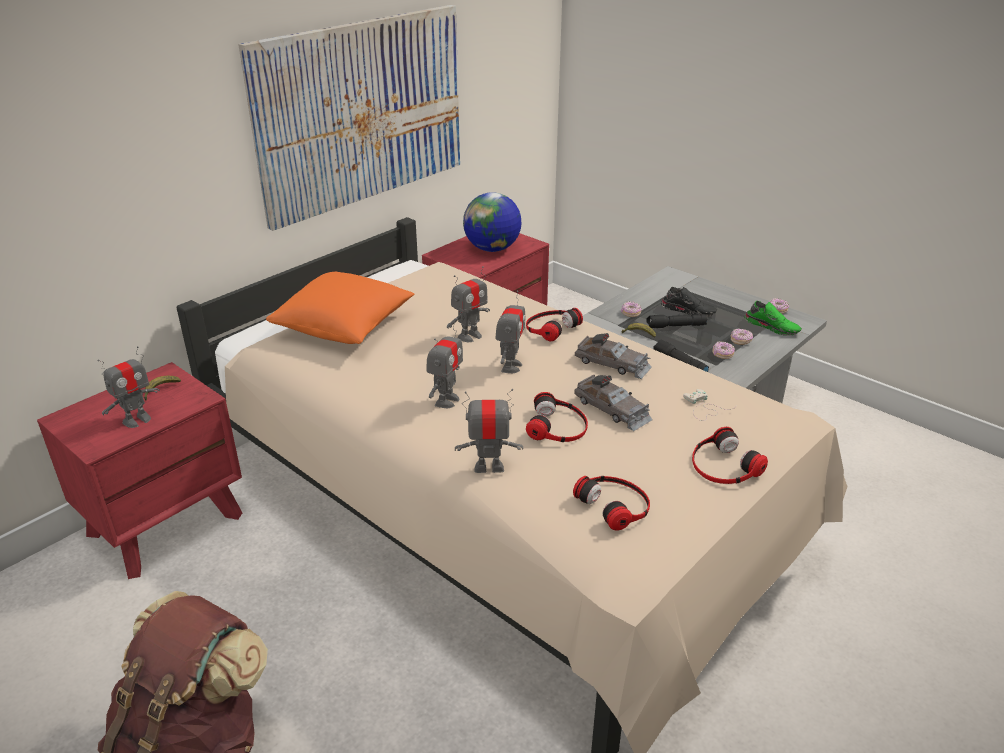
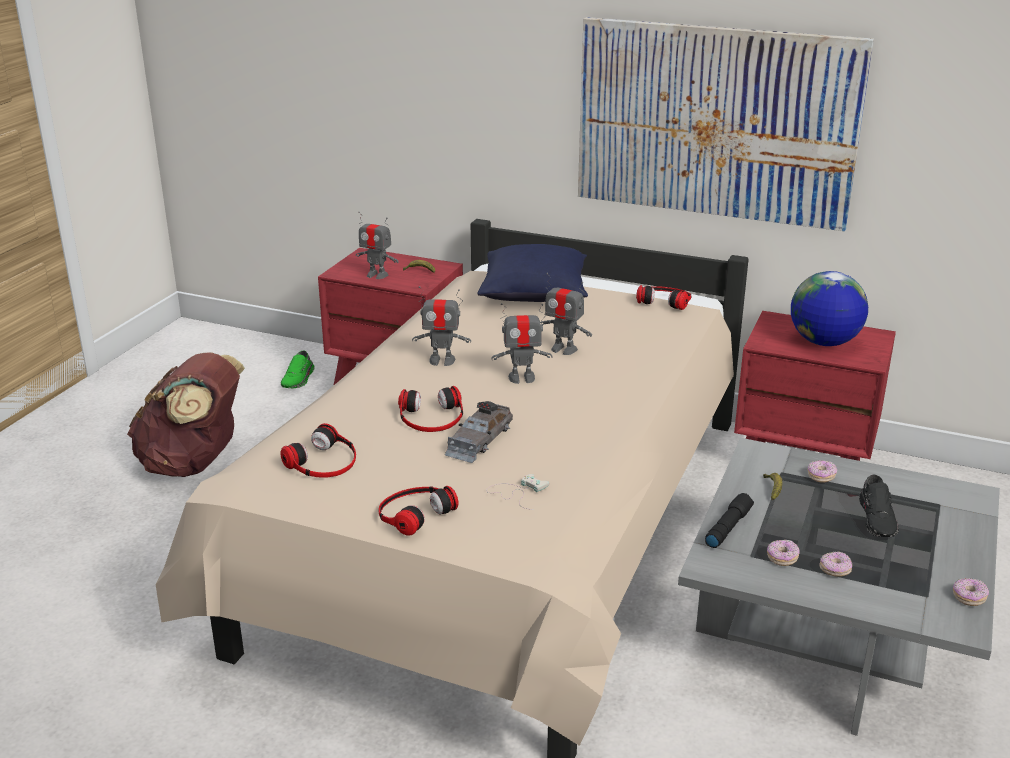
camera: 70 degrees right, 5 degrees down
orange pillow [266,272,414,344] -> blue pillow [477,244,588,302]
toy robot [455,389,523,473] -> none
headphones [526,308,583,341] -> headphones moved to [636,285,691,310]
grey toy car [575,333,652,379] -> none
black flashlight [646,314,708,328] -> none
green shoe [744,301,802,336] -> green shoe moved to [281,350,315,388]

